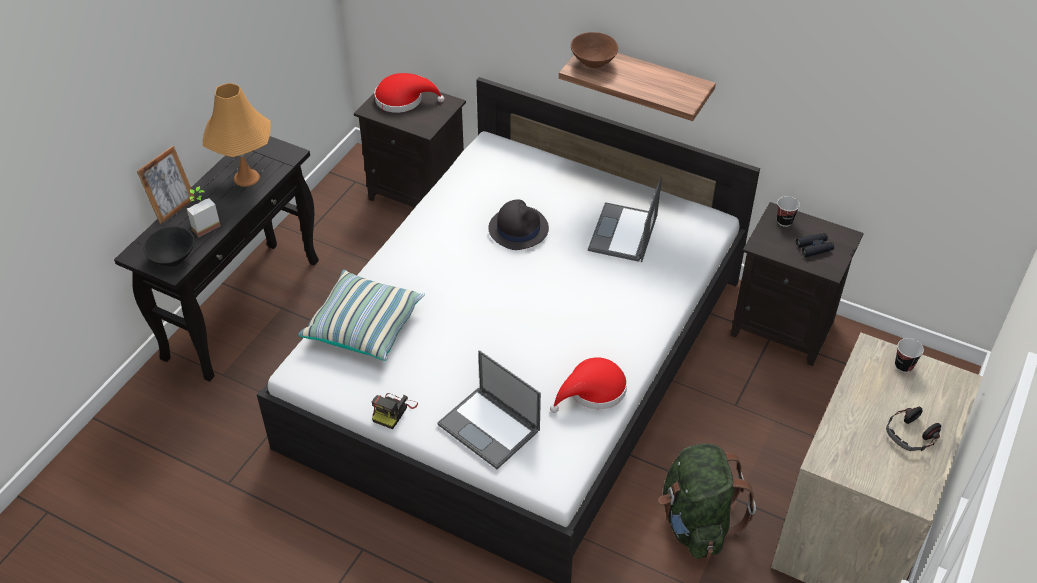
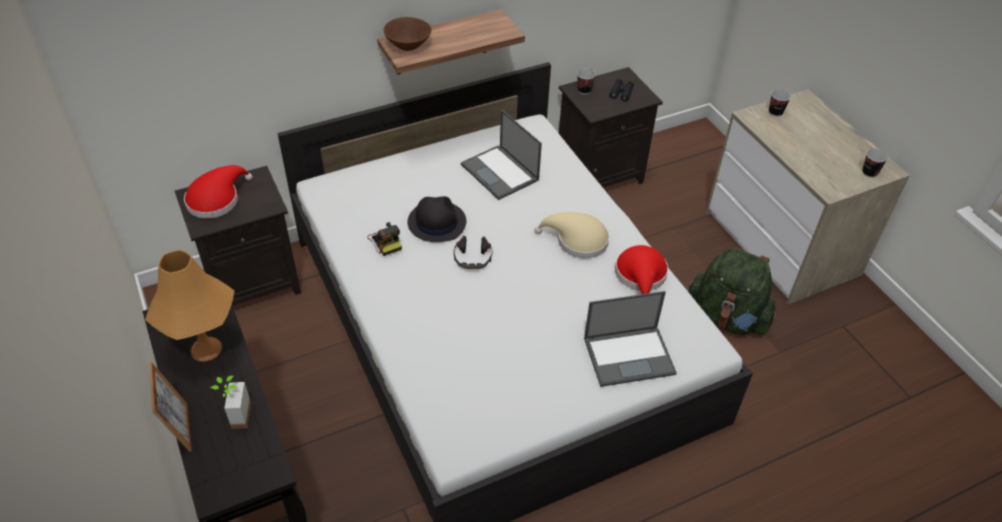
camera: 55 degrees left, 0 degrees up
black bowl [144,226,194,266] -> none
pillow [298,270,425,361] -> none
camera [372,393,418,429] -> camera moved to [367,222,402,256]
headphones [886,407,941,451] -> headphones moved to [454,236,493,269]
none -> beige hat [535,212,609,258]
none -> cup [862,148,888,178]

